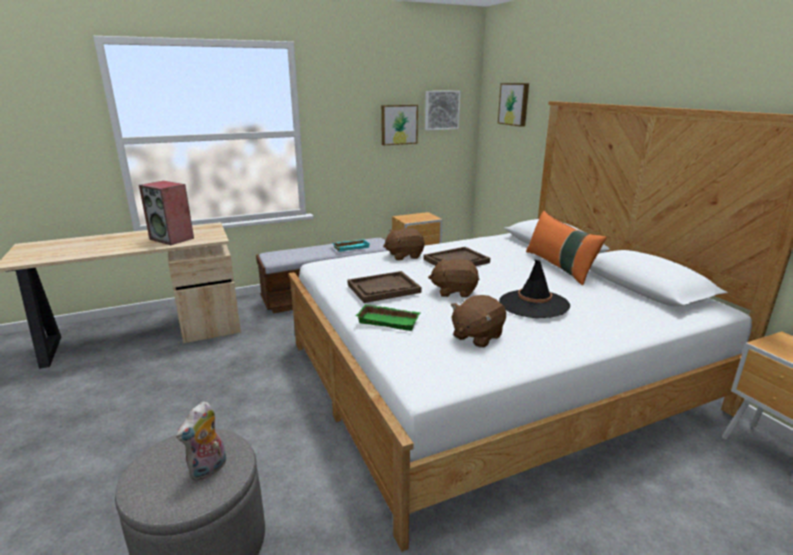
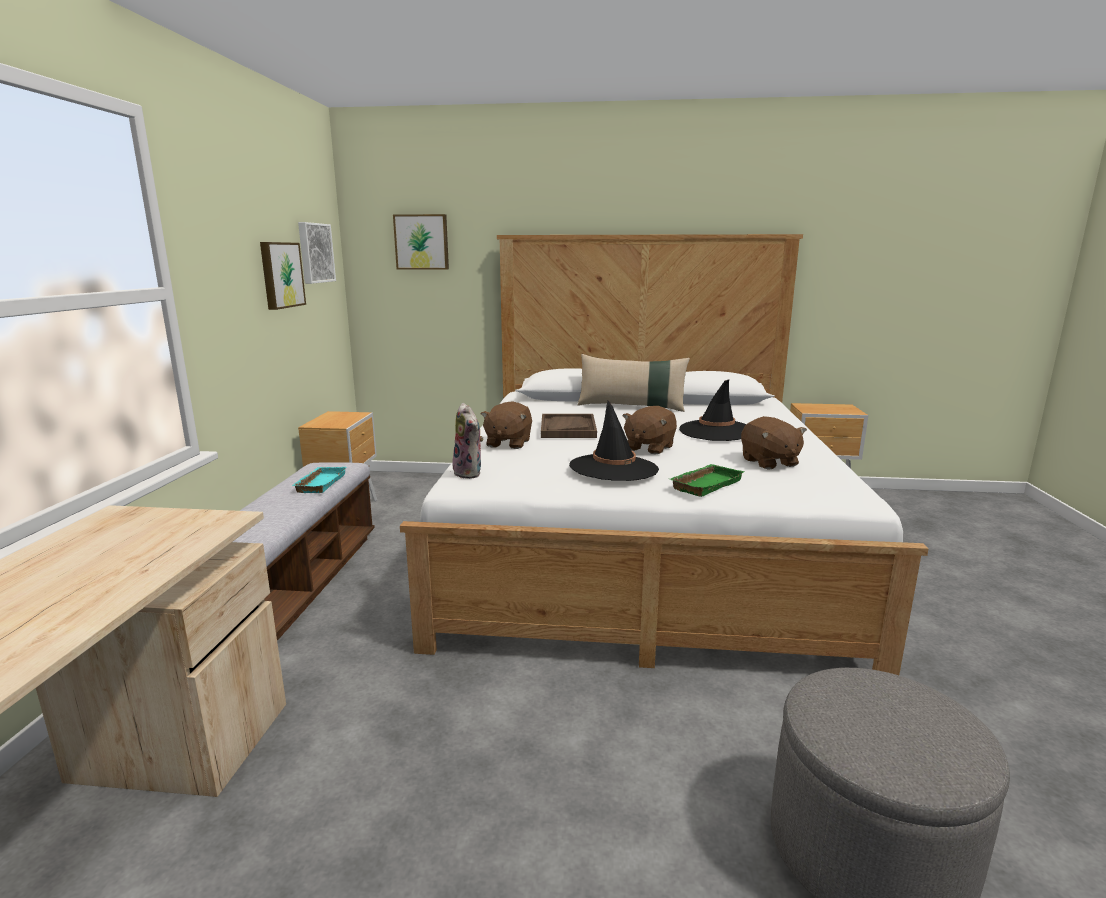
camera: 60 degrees left, 5 degrees down
speaker [139,181,194,245] -> none
plush toy [176,401,226,481] -> plush toy moved to [452,403,484,479]
brown tray [347,271,421,303] -> black hat [569,400,659,481]
orange pillow [526,211,607,285] -> beige pillow [578,354,690,412]

